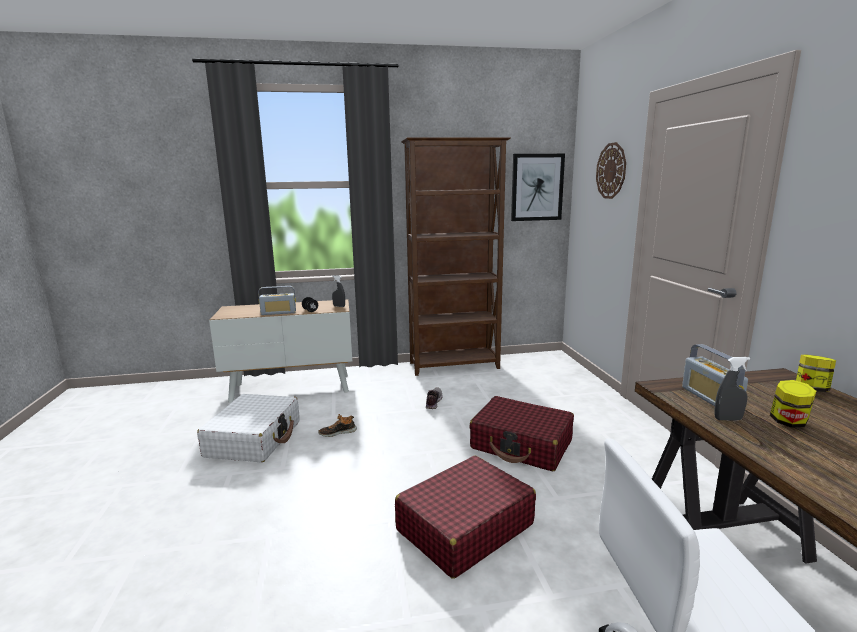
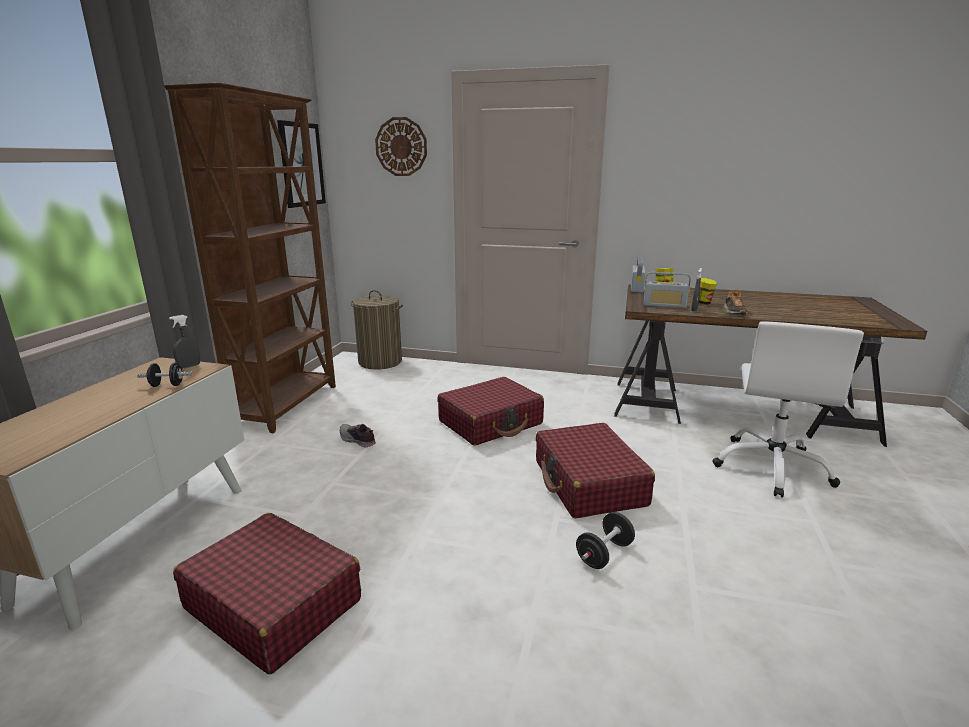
camera: 65 degrees left, 5 degrees up
white suitcase [197,394,300,463] -> red suitcase [173,513,361,675]
radio [258,286,296,315] -> radio moved to [631,257,646,293]
shoe [319,414,357,437] -> shoe moved to [724,289,747,315]
none -> laundry basket [351,290,403,370]
none -> black dumbbell [576,512,635,569]

